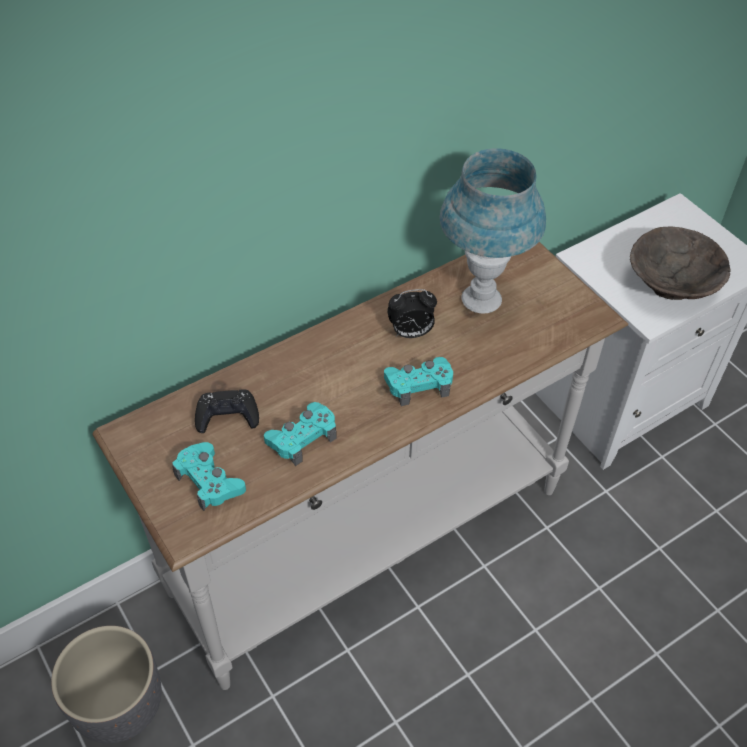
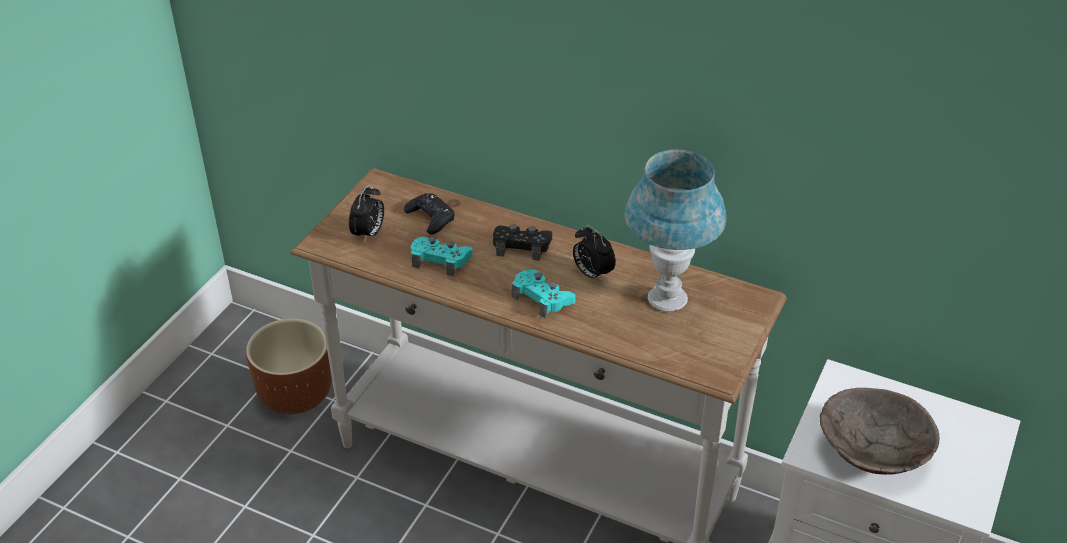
camera: 60 degrees right, 10 degrees down
grey planter [51,626,162,744] -> brown planter [246,318,332,414]
turquoise game controller [172,442,246,511] -> alarm clock [349,185,384,243]
none -> black game controller [493,224,552,261]

